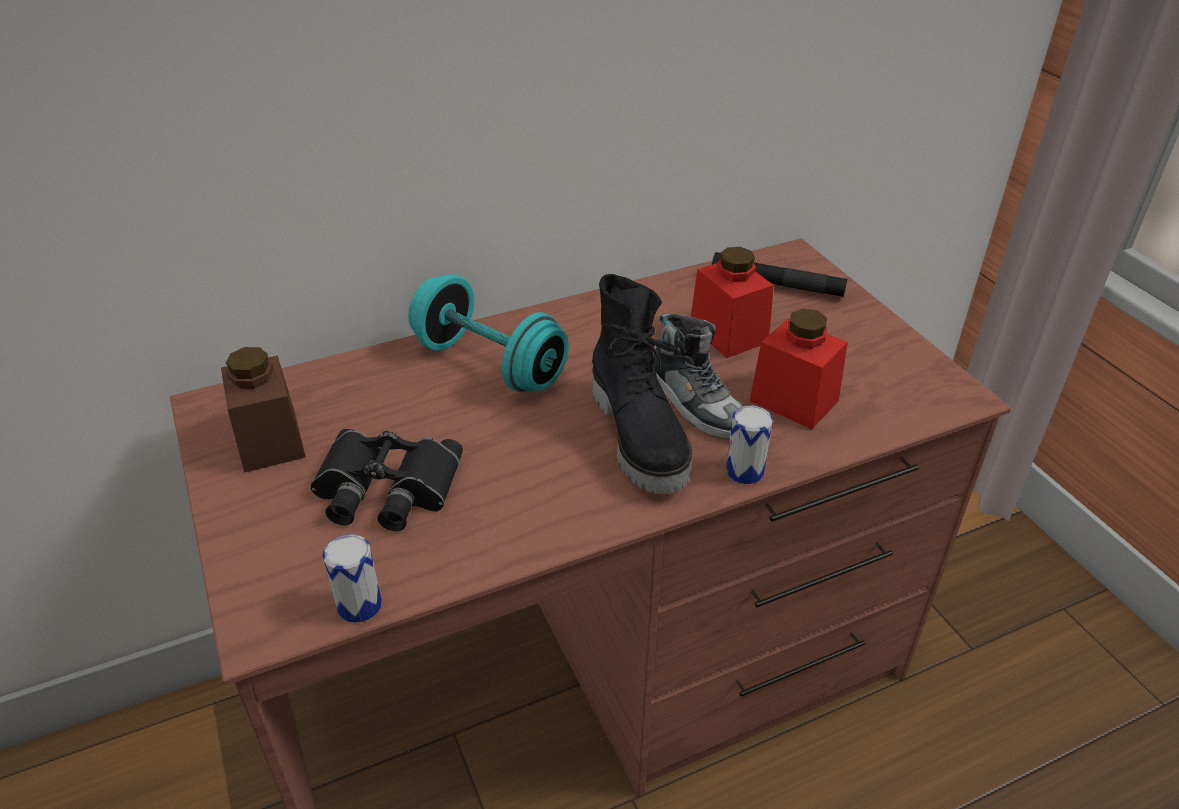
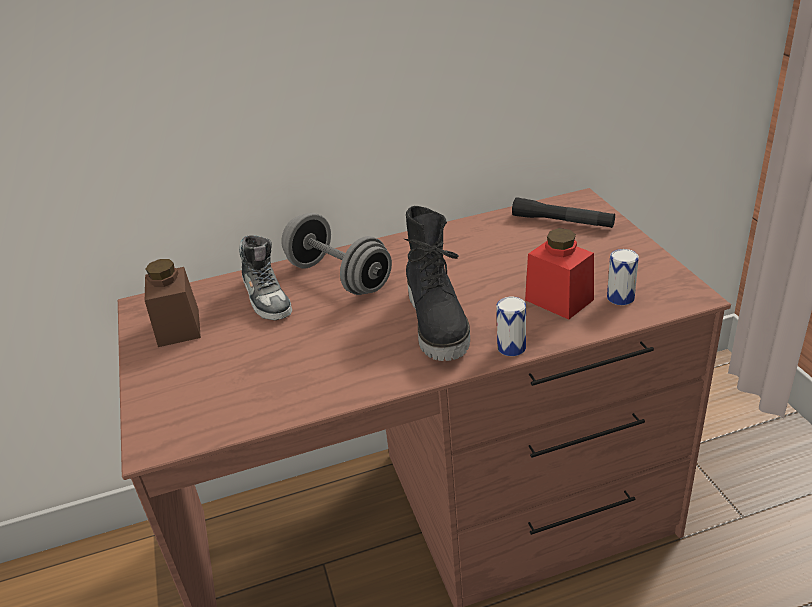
camera: 10 degrees right, 5 degrees down
black binoculars [311,429,463,531] -> none
can [323,534,382,623] -> can moved to [607,249,639,305]
turquoise dumbbell [408,274,569,392] -> grey dumbbell [281,213,392,295]
shoe [653,314,743,439] -> shoe moved to [239,235,292,320]
red jar [691,247,774,358] -> none

